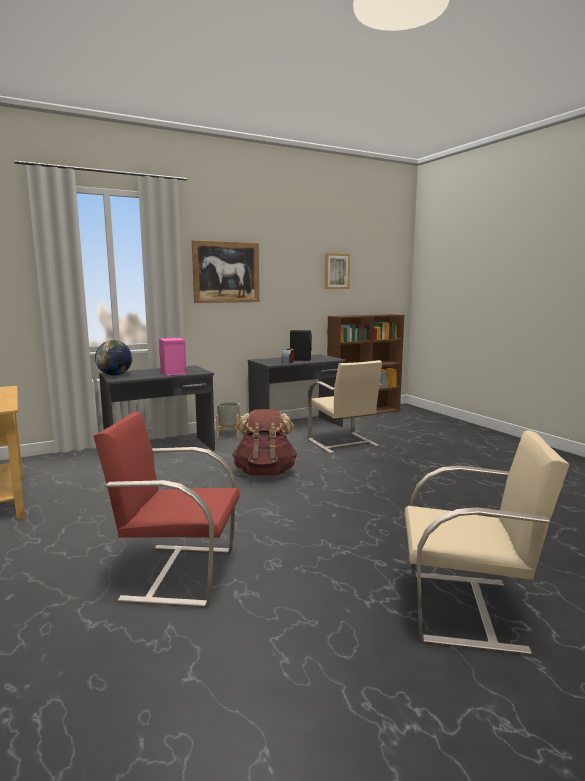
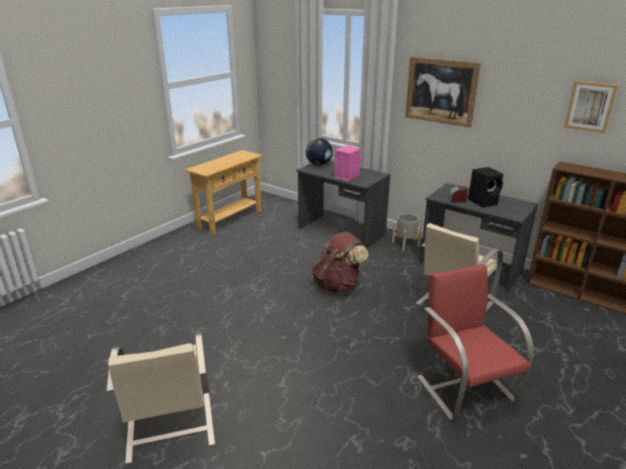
camera: 65 degrees right, 15 degrees up
red chair [93,411,240,607] -> red chair moved to [417,264,534,421]

